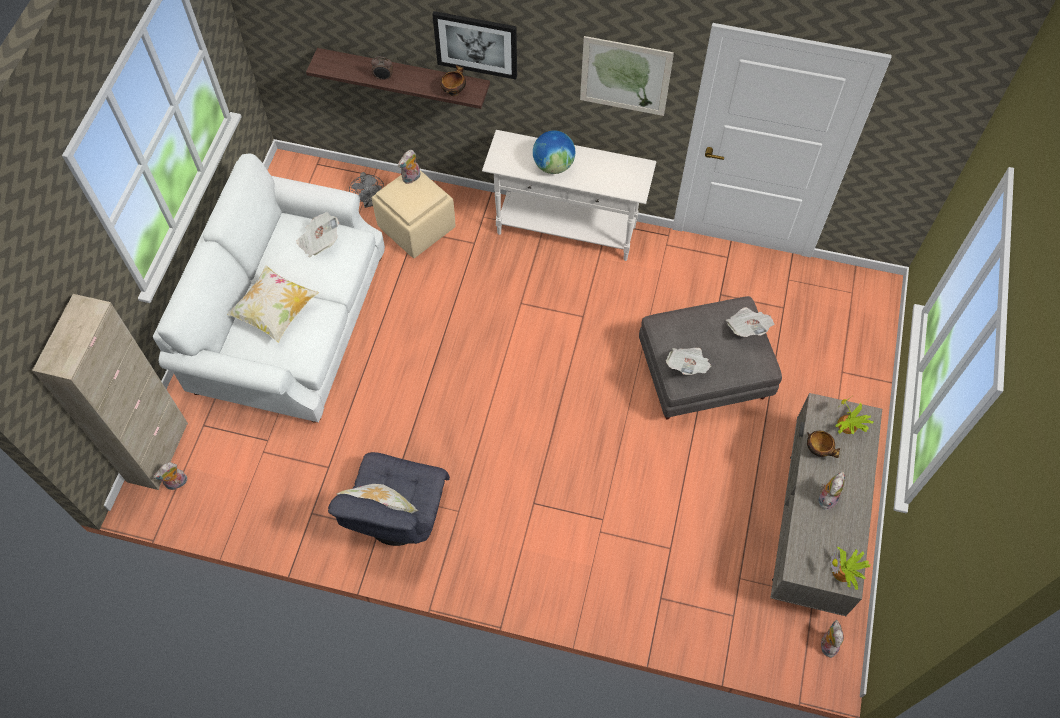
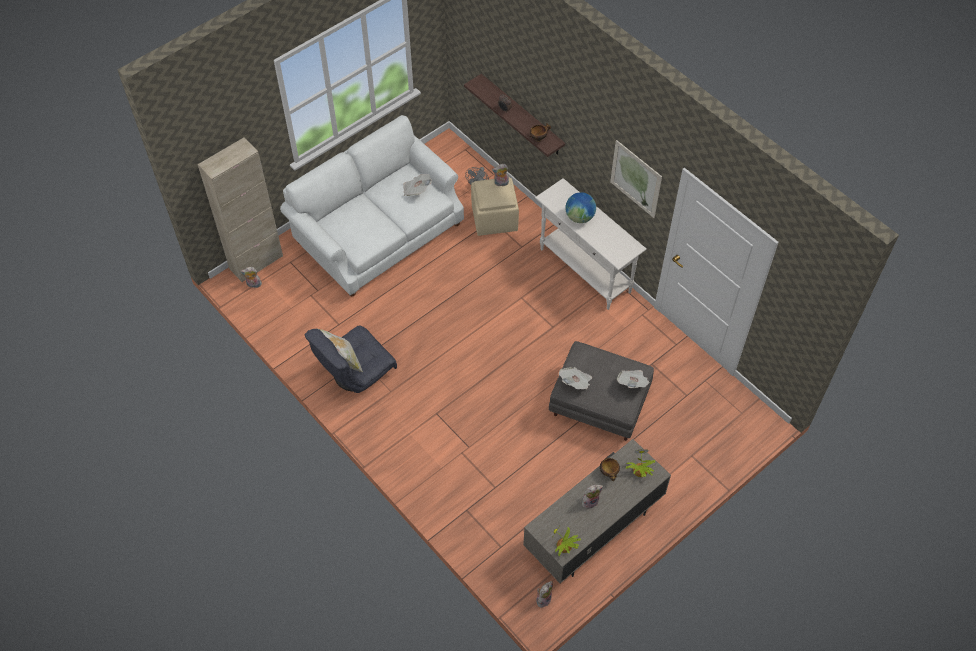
camera: 35 degrees right, 5 degrees down
pillow [227,265,319,343] -> none
picture [432,11,517,79] -> none

